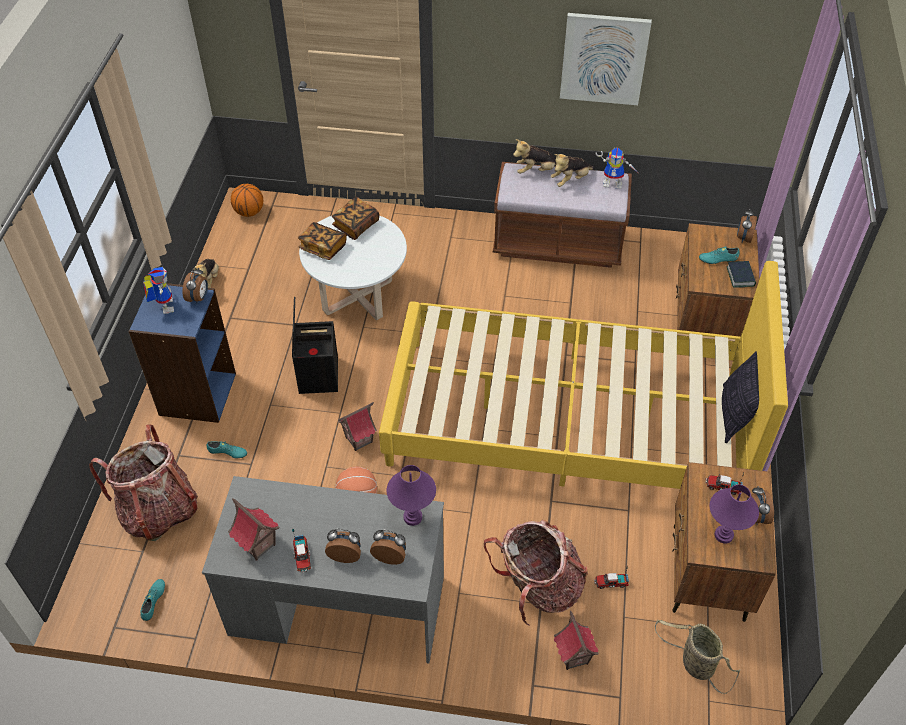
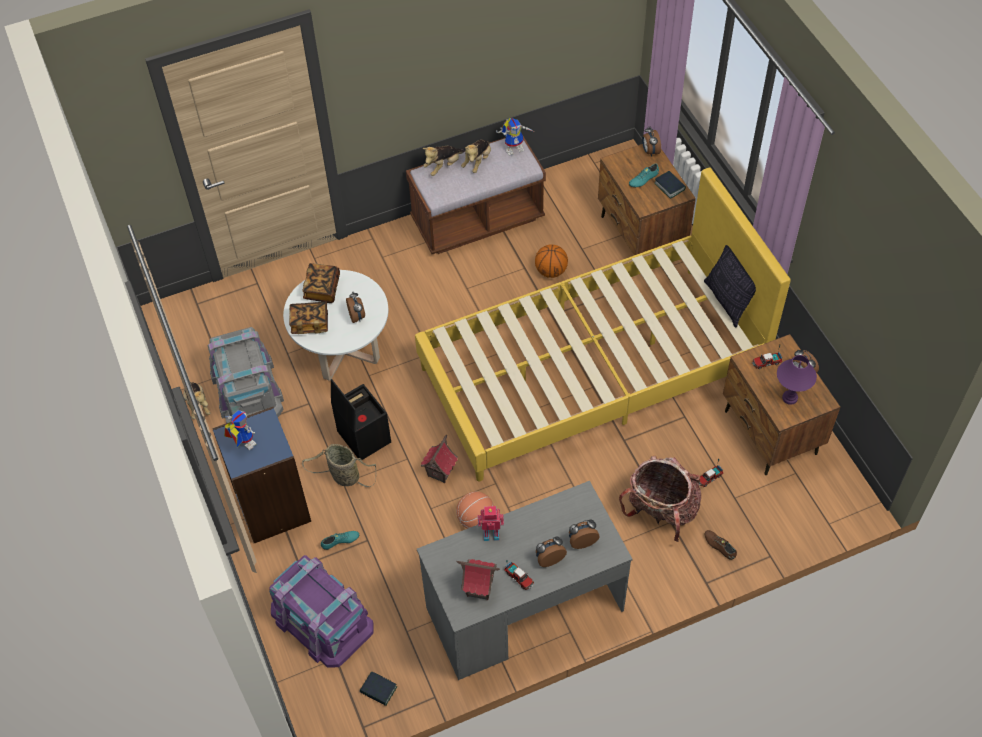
camera: 30 degrees left, 5 degrees up
backpack [89,424,198,541] -> purple storage box [269,555,374,668]
turquoise shoe [141,579,165,621] -> book [360,671,397,706]
alarm clock [182,267,208,304] -> alarm clock moved to [346,292,365,323]
basketball [231,184,263,217] -> basketball moved to [535,244,568,278]
purple table lamp [387,465,436,526] -> none
toy house [554,611,599,670] -> brown shoe [705,530,737,560]
picture [560,13,652,105] -> none
basket [655,620,740,694] -> basket moved to [302,444,376,487]
none -> grey storage box [208,327,284,423]
none -> toy robot [478,506,504,541]

